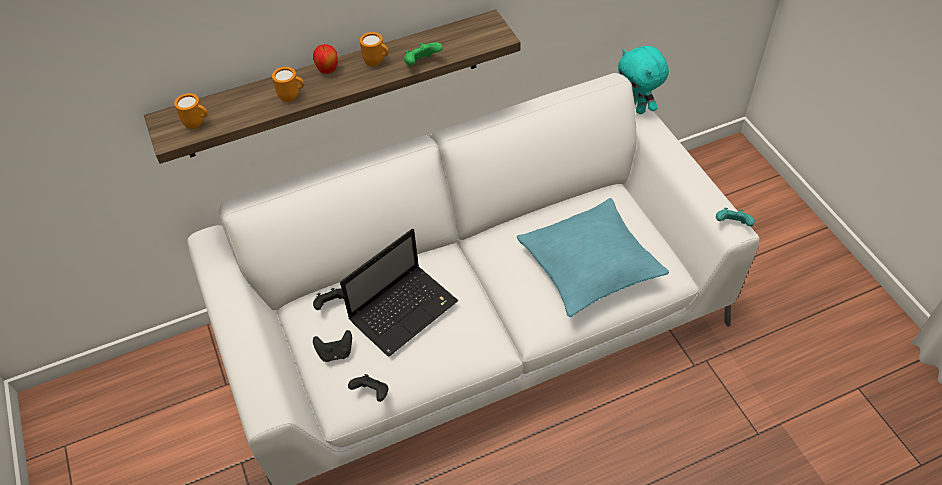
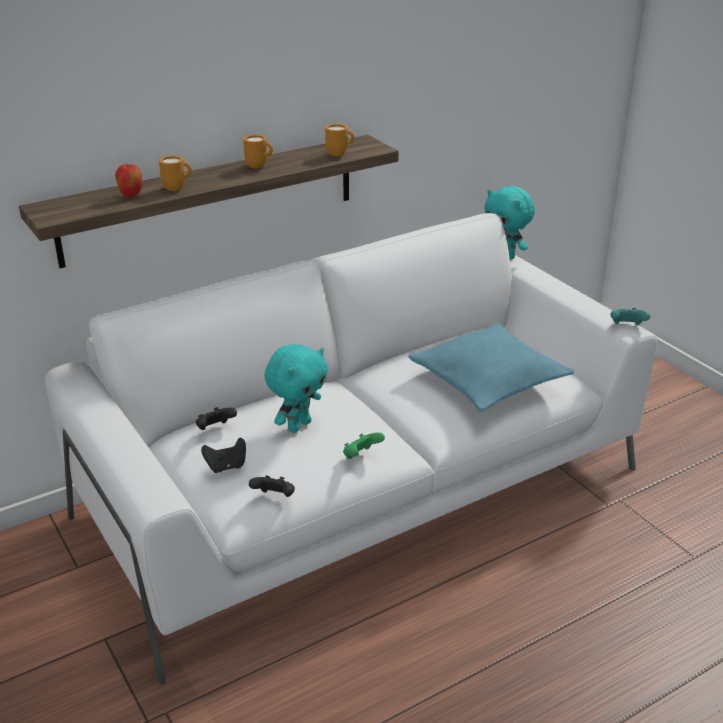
camera: 10 degrees left, 20 degrees down
orange mug [174,93,208,129] -> orange mug moved to [325,124,355,157]
apple [313,44,338,74] -> apple moved to [115,163,142,197]
laptop [340,229,459,357] -> turquoise plush toy [264,344,328,433]
green game controller [404,43,443,66] -> green game controller moved to [343,432,385,459]

